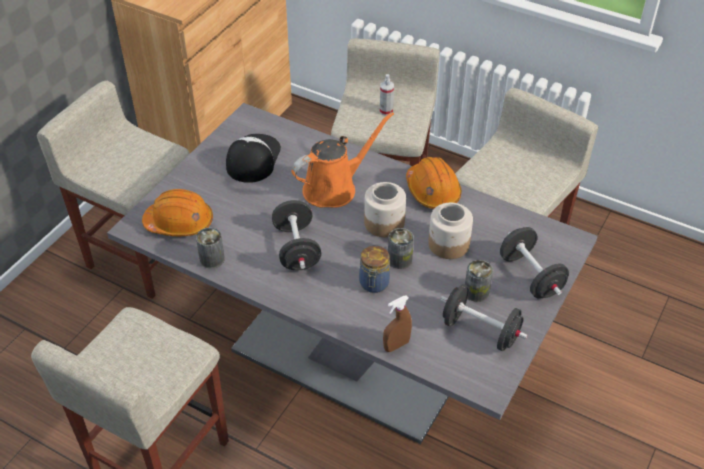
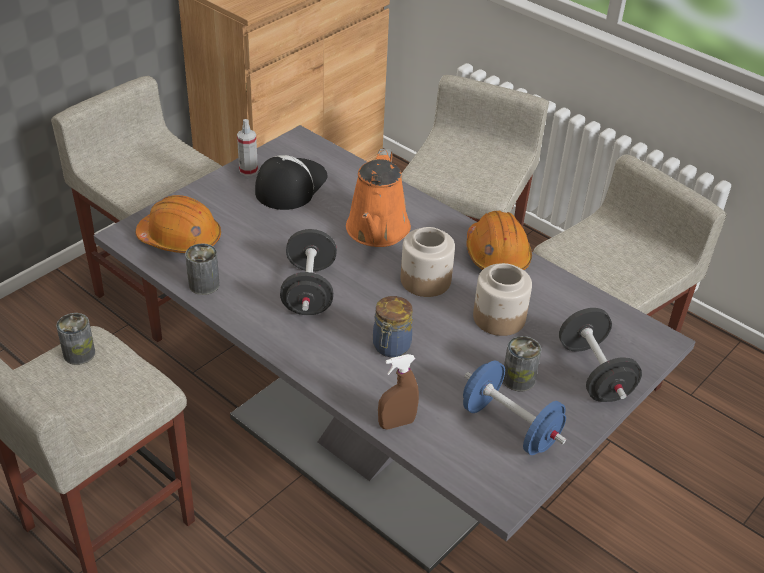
camera: 10 degrees right, 5 degrees down
orange watering can [291,112,394,208] -> orange watering can turned 120 degrees clockwise [346,149,411,247]
spray bottle [380,74,394,116] -> spray bottle moved to [237,119,258,176]
can [388,228,414,269] -> can moved to [56,313,95,365]
black dumbbell [440,284,528,351] -> blue dumbbell [463,361,567,455]

